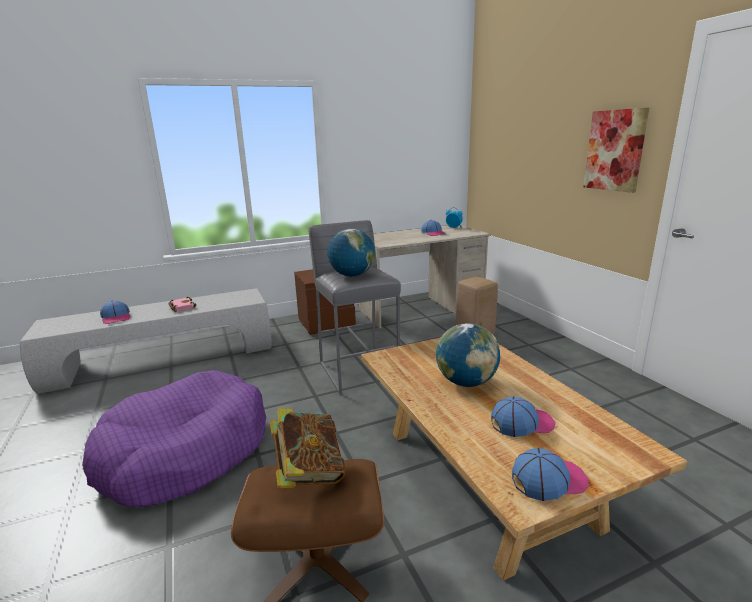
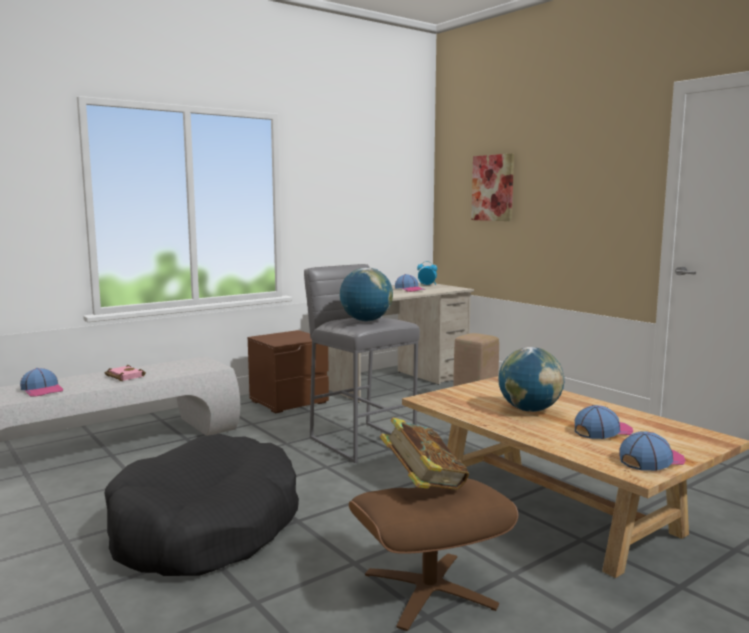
camera: 15 degrees left, 10 degrees down
purple dog bed [82,370,266,508] -> black dog bed [104,433,299,576]
picture [583,108,649,193] -> picture moved to [471,154,514,221]

